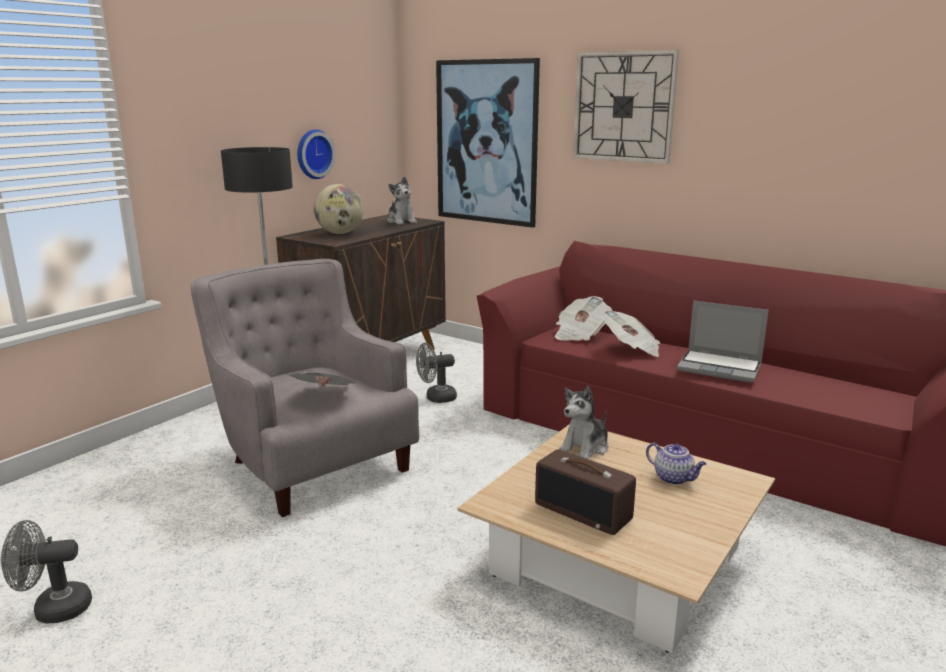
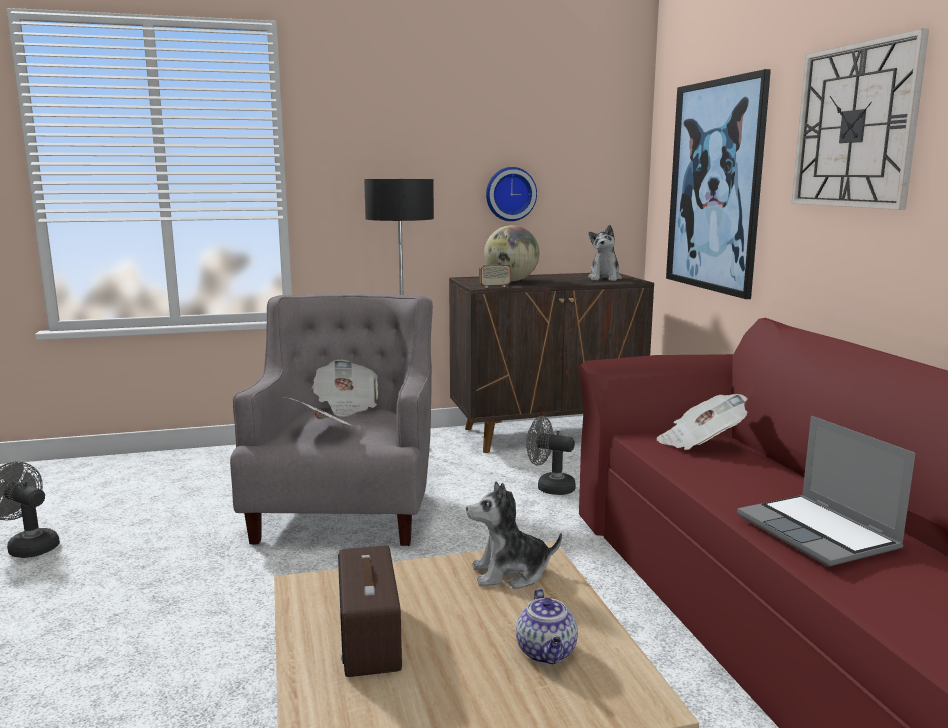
camera: 40 degrees right, 5 degrees down
newspaper [604,310,660,357] -> newspaper moved to [312,360,378,417]
none -> radio [479,248,511,288]

